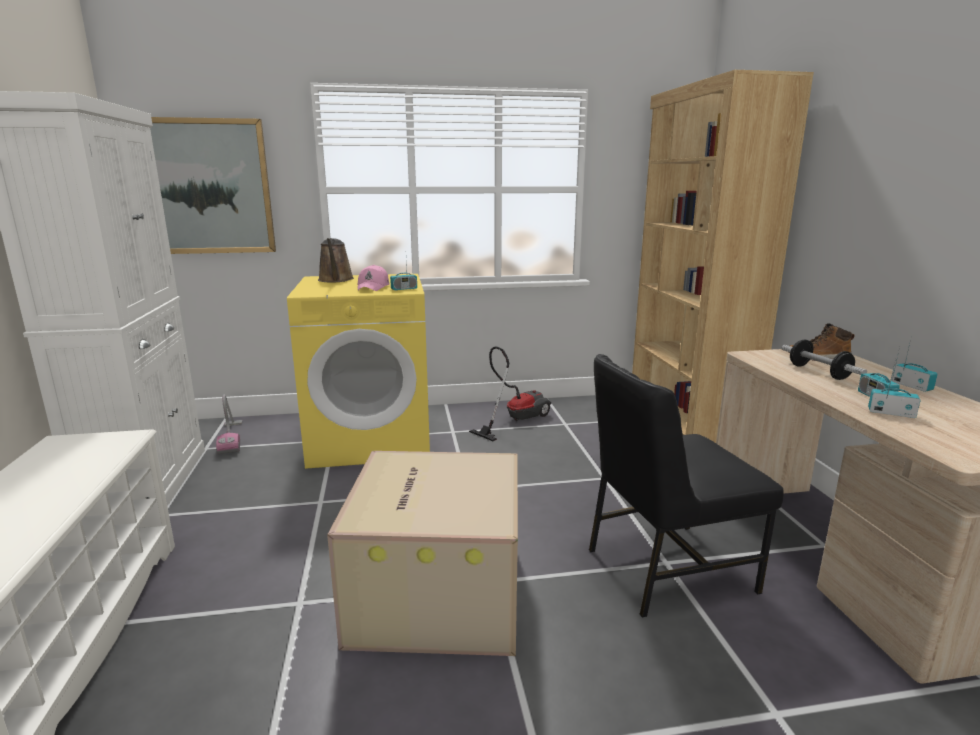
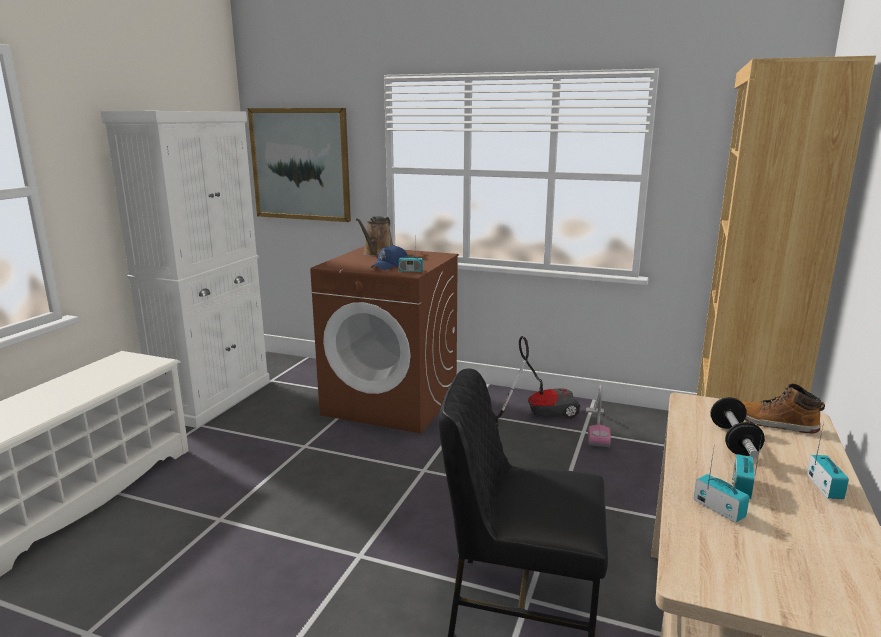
camera: 30 degrees right, 0 degrees up
vacuum cleaner [216,395,242,454] -> vacuum cleaner moved to [586,385,611,447]
yellow washing machine [287,274,430,469] -> brown washing machine [310,247,459,433]
cardboard box [327,451,518,656] -> none
pink cap [358,265,389,291] -> blue cap [371,245,408,270]

